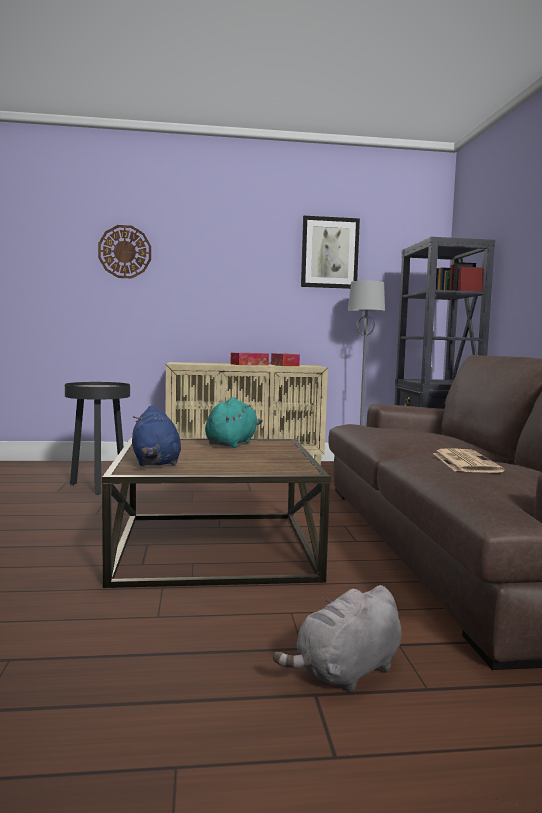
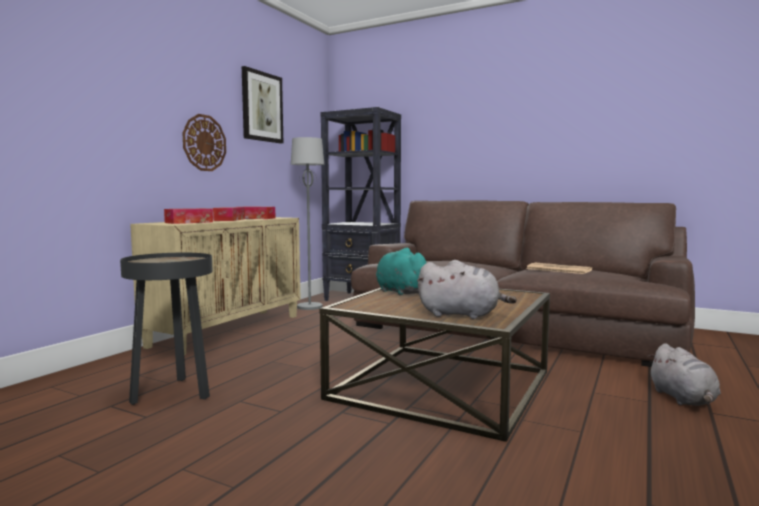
camera: 55 degrees left, 0 degrees up
wall clock [98,225,151,279] -> wall clock moved to [182,114,226,171]
blue plush toy [132,405,181,466] -> grey plush toy [417,260,517,319]
none -> tissue box [164,208,213,224]

